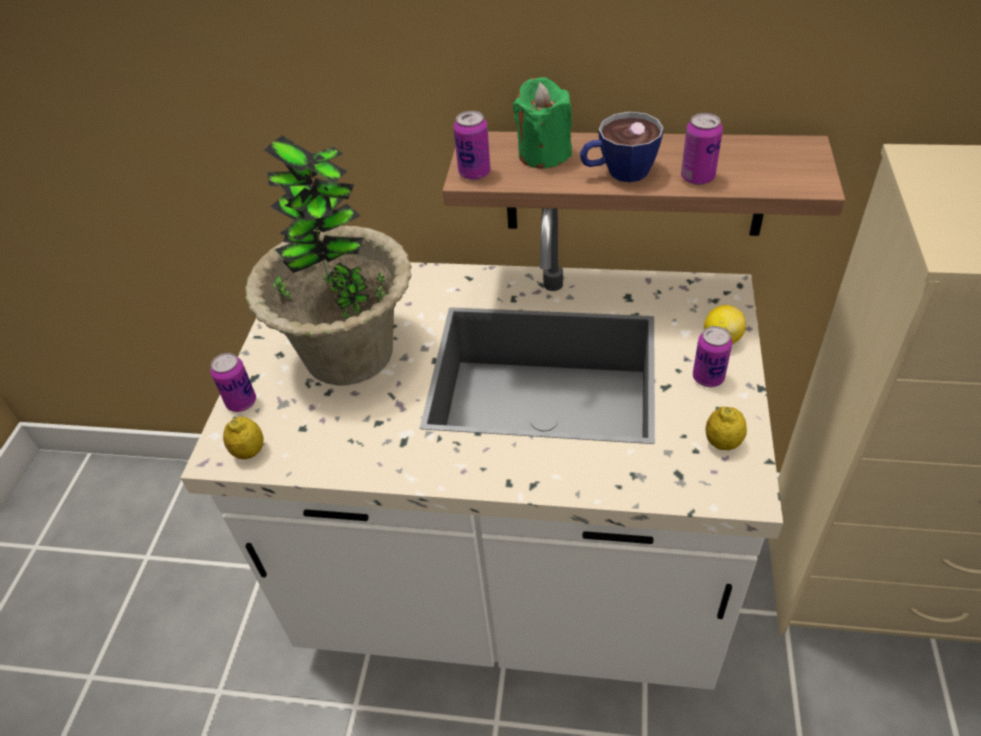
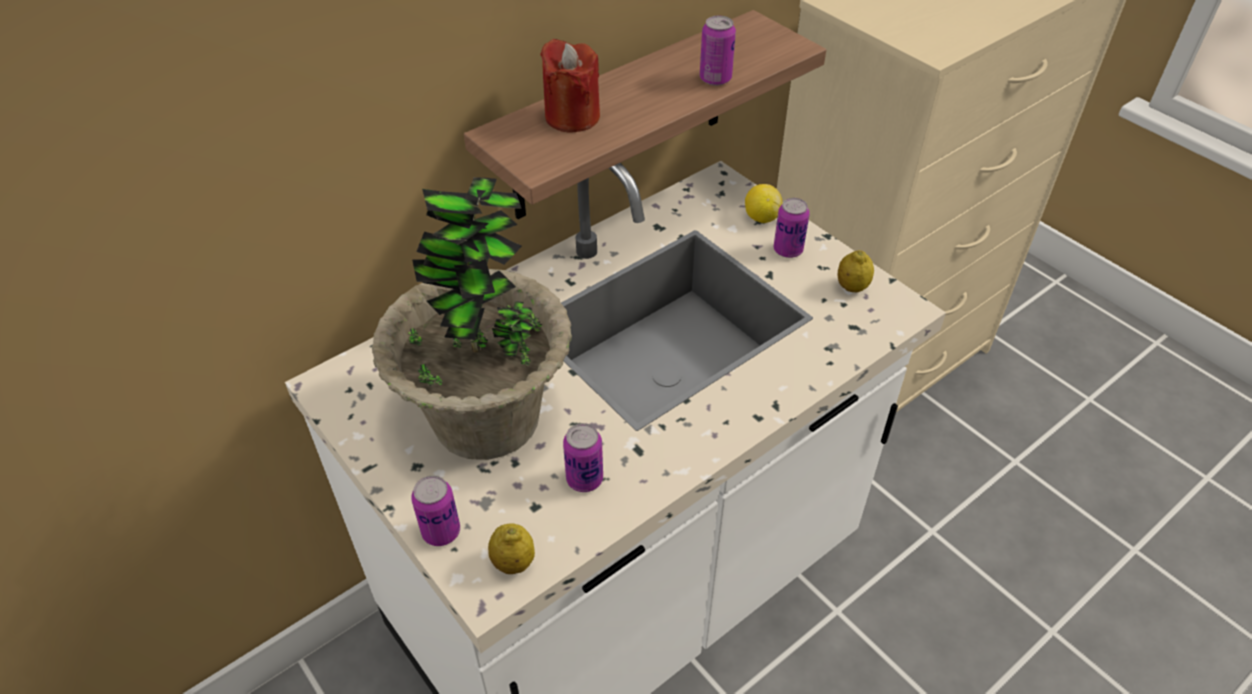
camera: 50 degrees left, 0 degrees up
can [454,111,491,180] -> can moved to [563,423,603,492]
green candle [513,77,572,169] -> red candle [540,39,600,133]
cup [580,112,664,182] -> none

